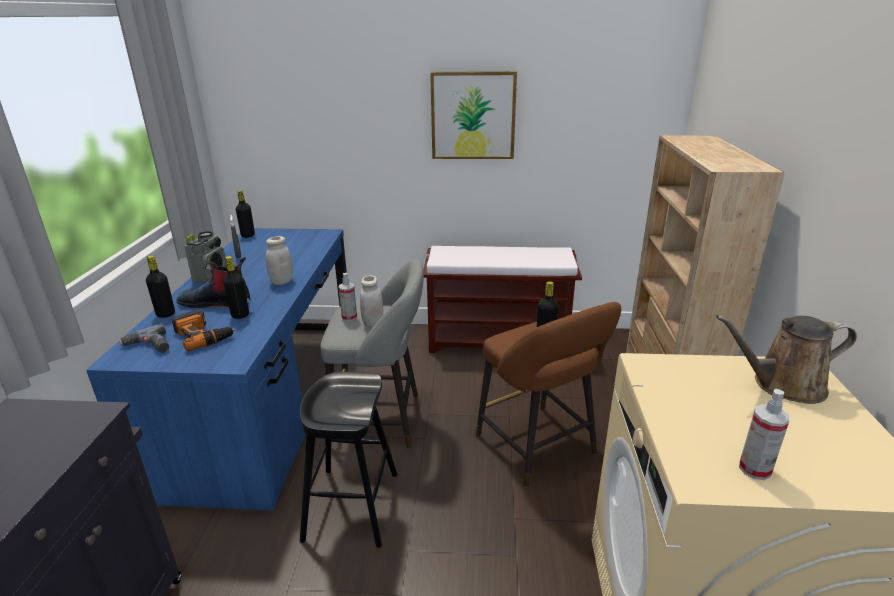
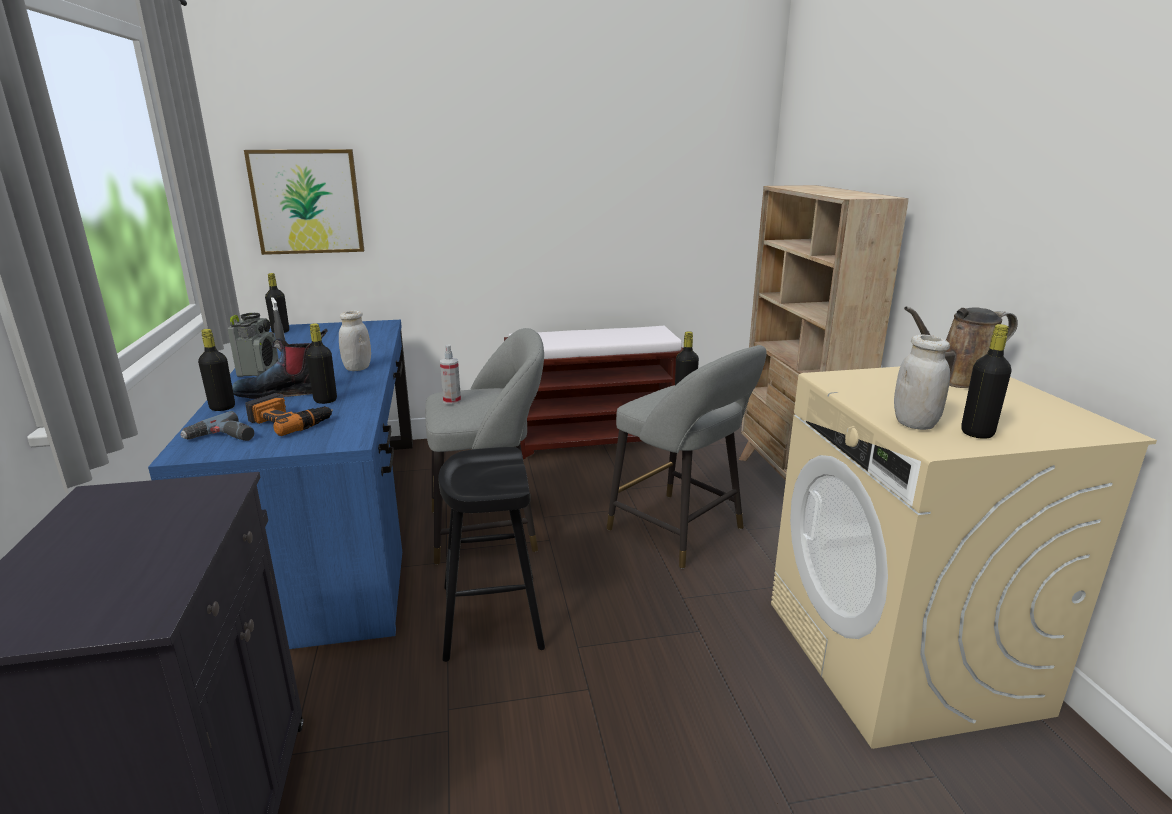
camera: 15 degrees left, 5 degrees down
white jar [360,275,383,327] -> white jar moved to [894,335,950,430]
picture [430,71,517,159] -> picture moved to [244,149,364,255]
brown stool [476,302,621,488] -> grey stool [607,345,767,569]
spray bottle [739,389,789,480] -> black bottle [961,324,1011,439]

